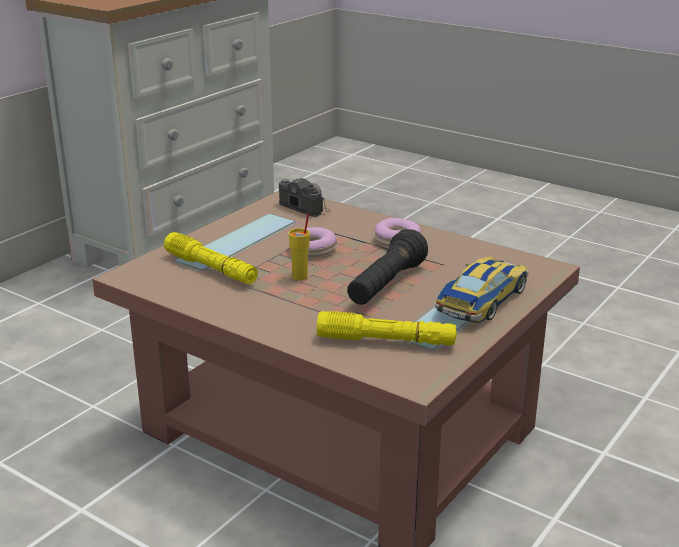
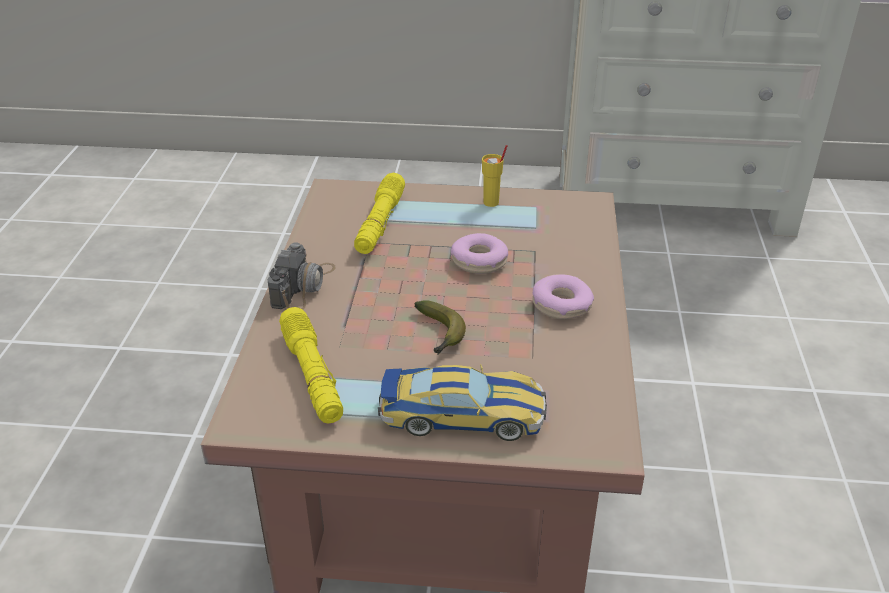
camera: 60 degrees right, 10 degrees up
camera [279,178,331,217] -> camera moved to [267,243,335,310]
yellow cup [289,214,310,281] -> yellow cup moved to [482,145,507,207]
black flashlight [347,229,428,305] -> banana [414,300,466,355]

